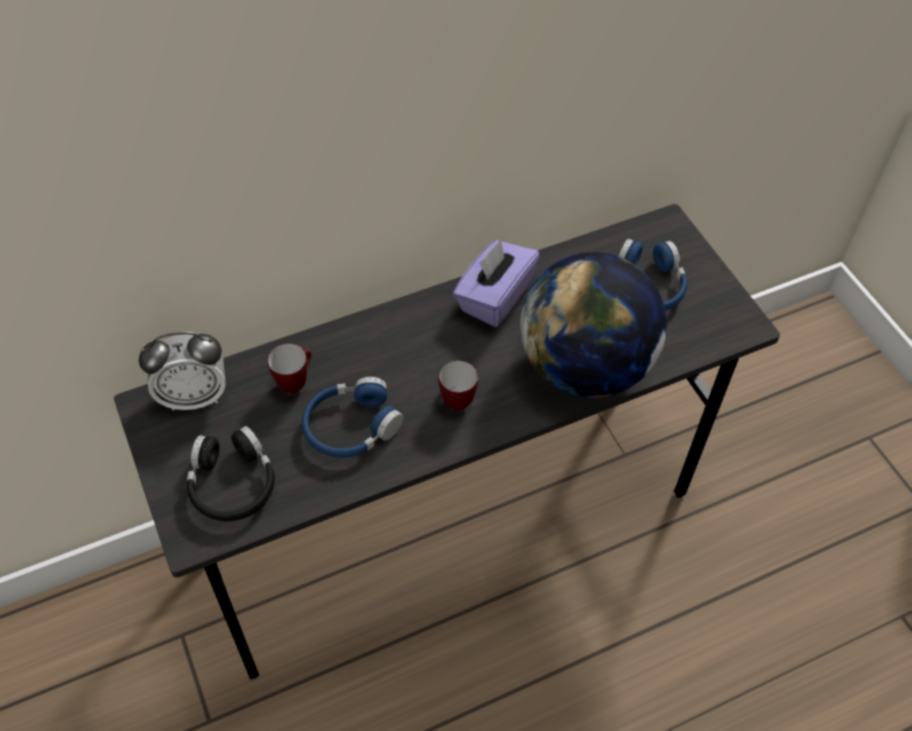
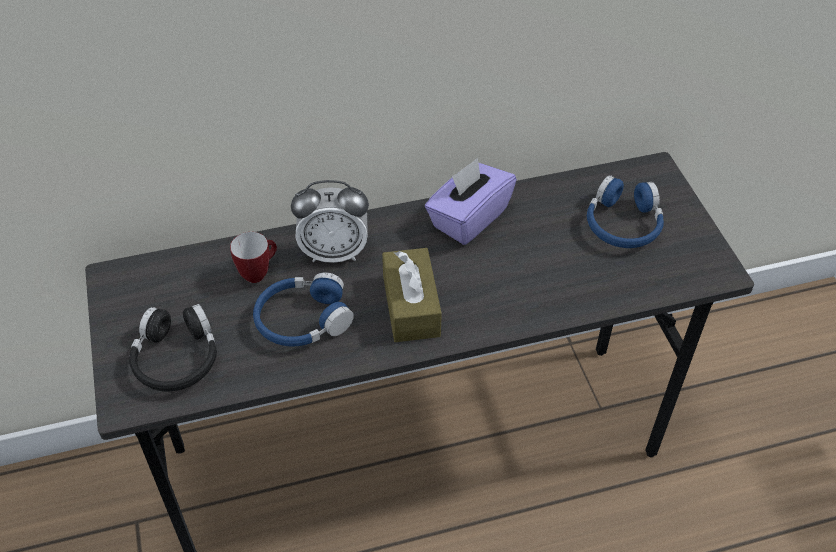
camera: 10 degrees right, 5 degrees down
alarm clock [139,332,226,410] -> alarm clock moved to [291,180,369,263]
mug [439,361,478,411] -> brown tissue box [382,248,442,342]
globe [520,252,667,398] -> none

